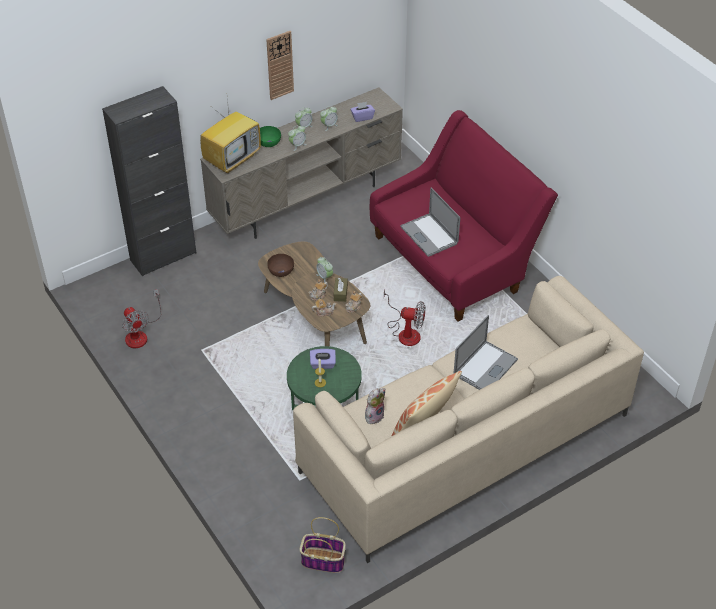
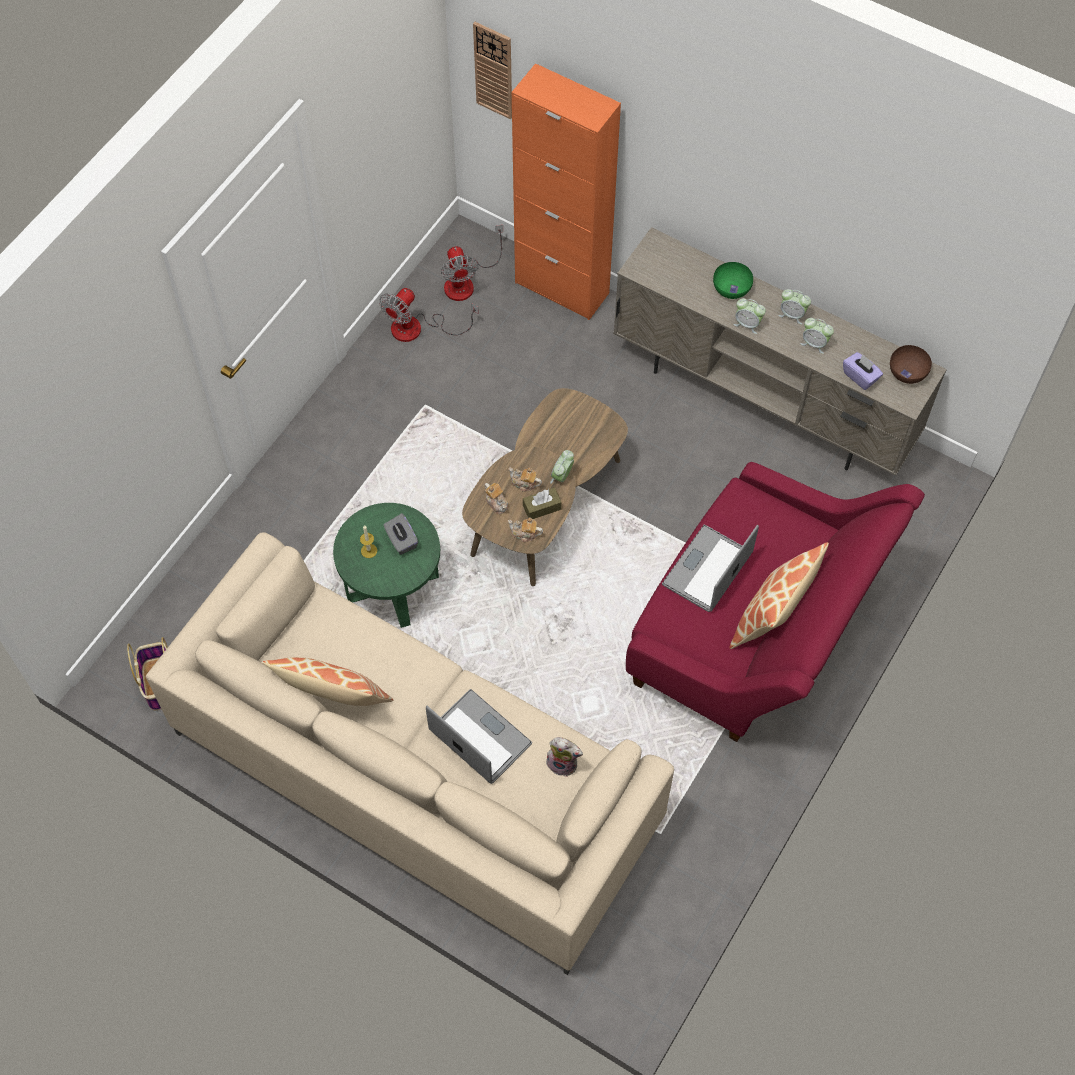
camera: 65 degrees right, 15 degrees up
black cabinet [102,86,196,276] -> orange cabinet [512,63,621,320]
television [200,98,261,174] -> none
wall clock [266,31,294,100] -> wall clock moved to [473,22,512,119]
brown bowl [267,254,294,277] -> brown bowl moved to [890,345,932,384]
purple tissue box [310,349,336,369] -> grey tissue box [384,513,418,555]
plush toy [365,388,385,424] -> plush toy moved to [546,737,583,777]
fan [384,290,425,346] -> fan moved to [441,225,503,301]
laptop [454,315,518,390] -> laptop turned 150 degrees counterclockwise [426,689,532,784]
none -> pillow [729,542,829,649]

